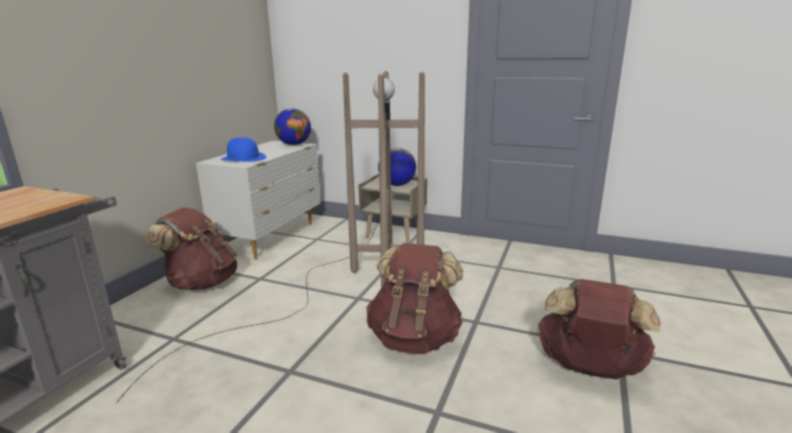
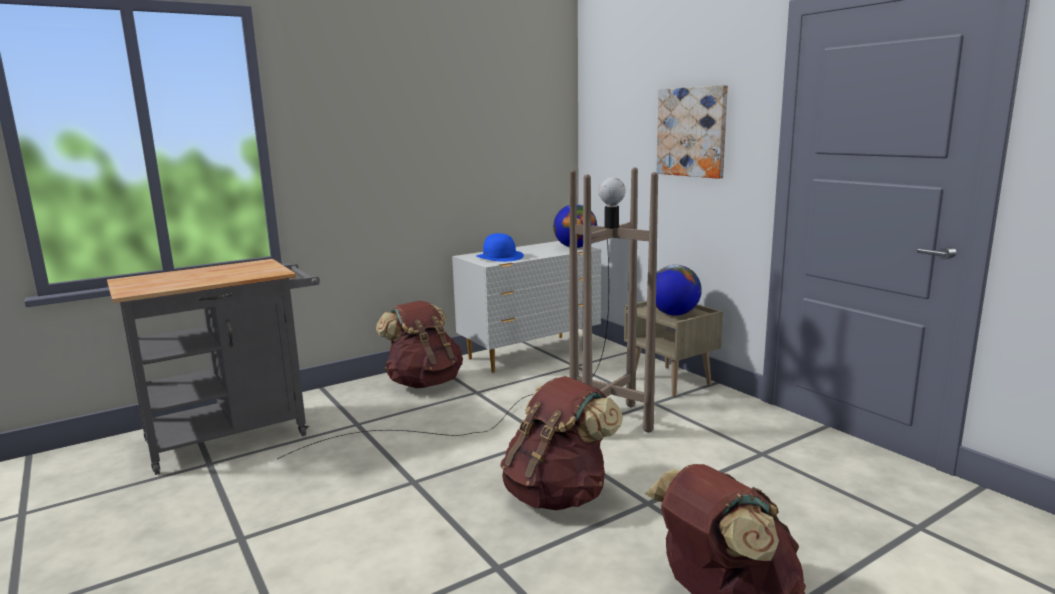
camera: 35 degrees right, 5 degrees down
none -> picture [657,85,728,179]

